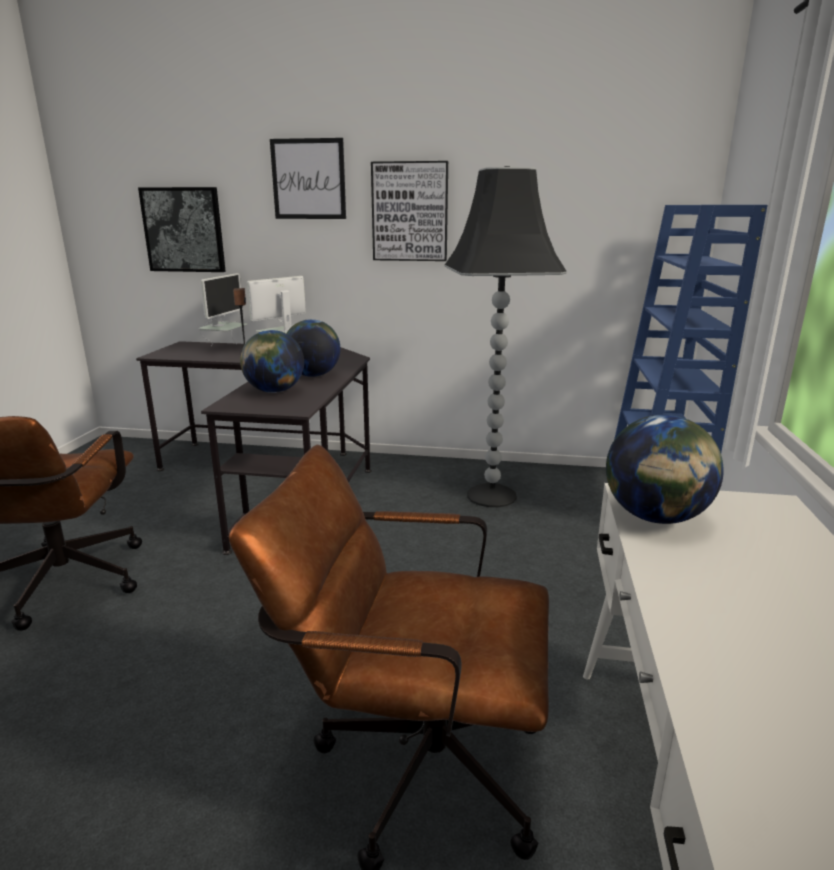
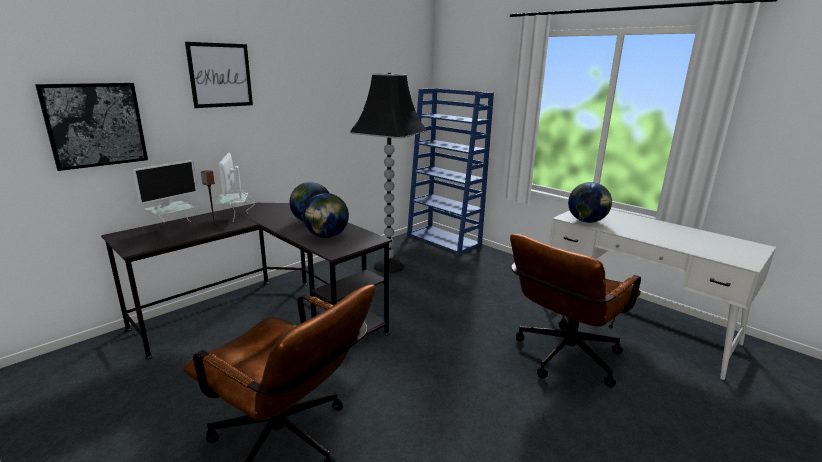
camera: 55 degrees left, 0 degrees up
monitor [198,273,248,346] -> monitor turned 75 degrees clockwise [133,160,198,223]
picture [371,161,448,261] -> none

